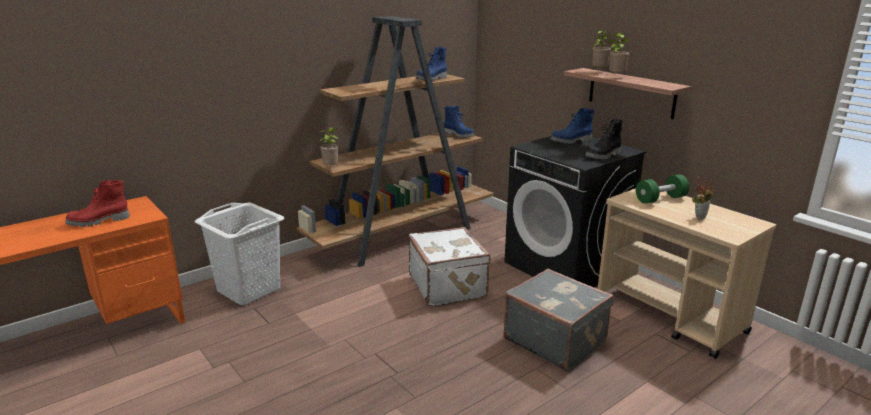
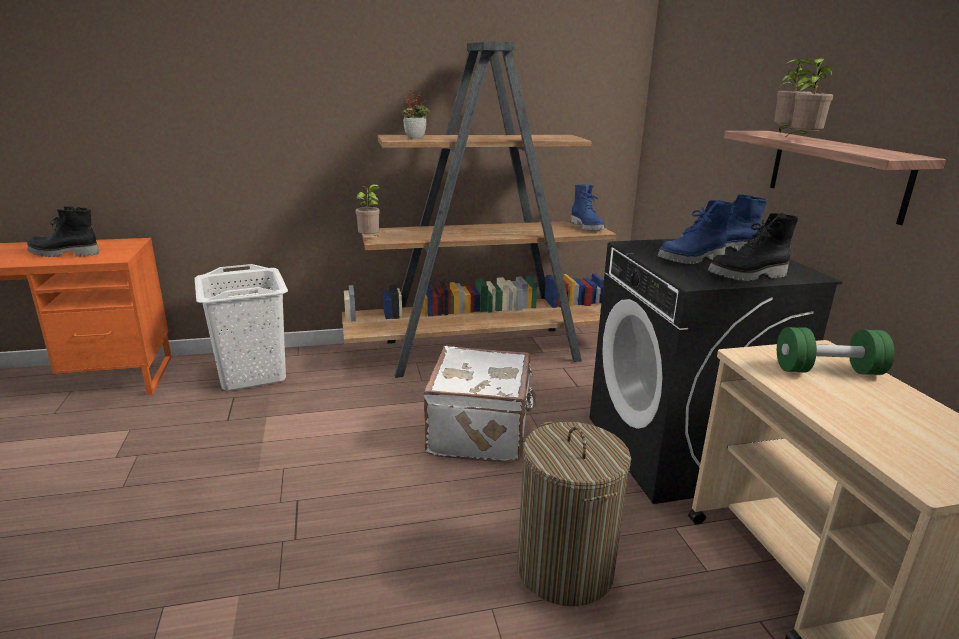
camera: 25 degrees right, 0 degrees up
red boot [65,180,130,227] -> black boot [27,206,99,257]
blue boot [416,47,447,81] -> blue boot moved to [657,200,732,264]
grey suitcase [503,269,614,372] -> laundry basket [517,422,631,606]
potted plant [692,178,715,220] -> potted plant moved to [402,89,430,139]

